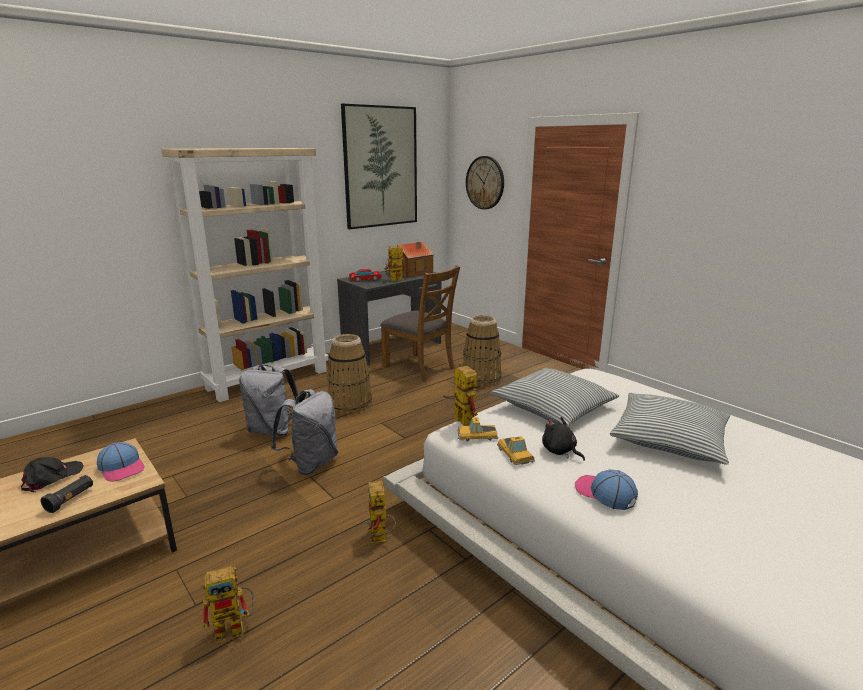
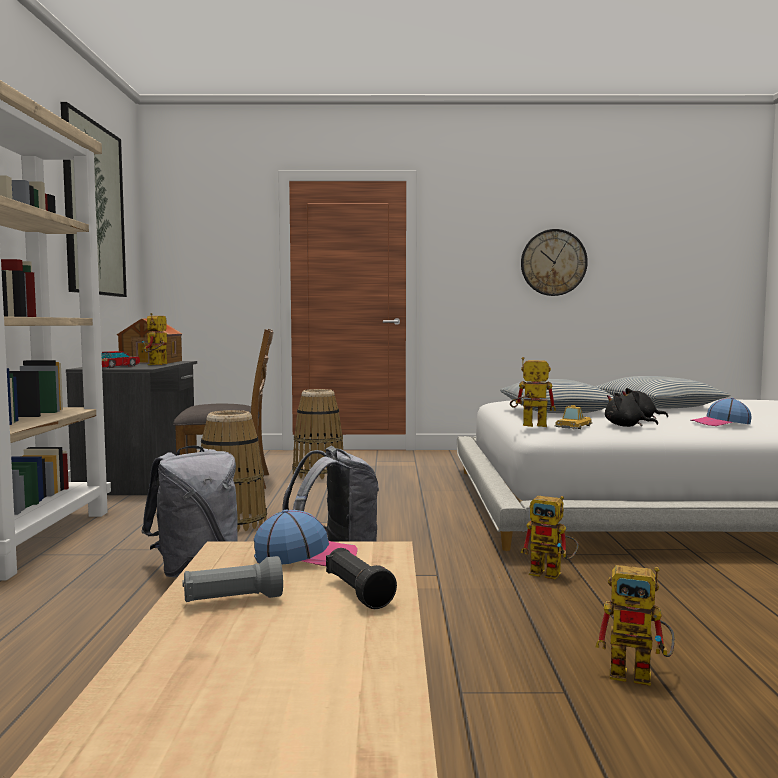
camera: 50 degrees left, 15 degrees down
black cap [21,457,84,492] -> grey flashlight [182,556,283,602]
toy robot [202,566,254,643] -> toy robot turned 90 degrees clockwise [596,565,675,686]
wall clock [466,156,504,210] -> wall clock moved to [521,229,588,296]
toy car [497,436,535,465] -> black plush toy [605,392,658,427]

